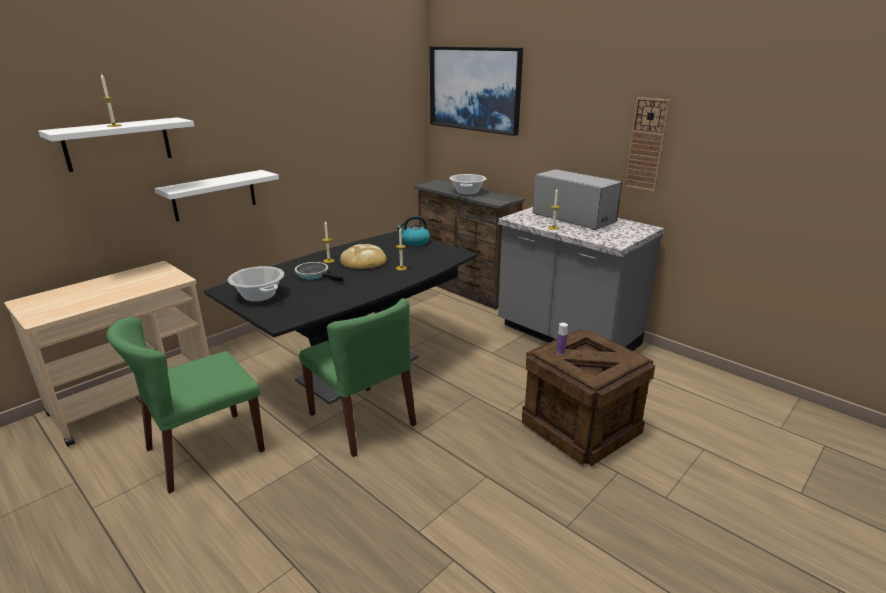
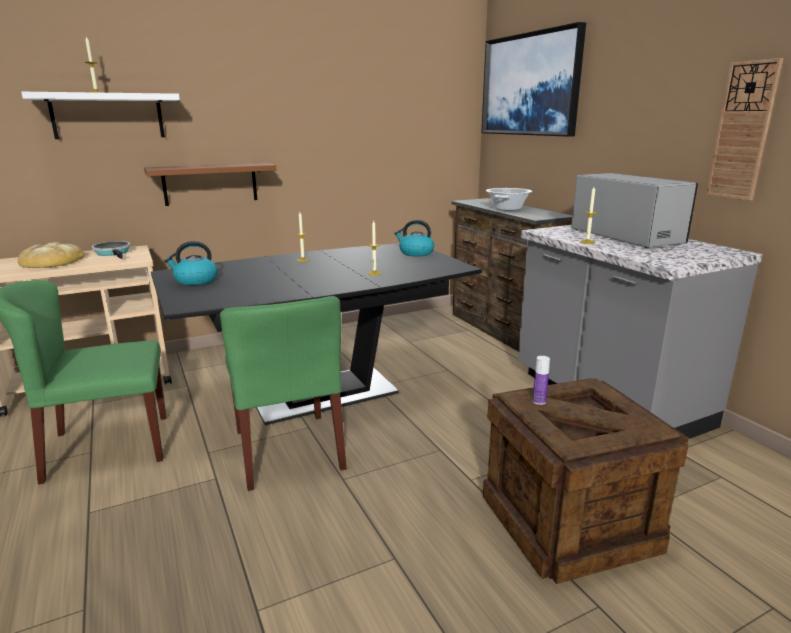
camera: 20 degrees right, 5 degrees down
white shelf [155,170,279,221] -> brown shelf [144,163,277,206]
cooking pot [228,266,284,302] -> kettle [164,241,218,285]
frying pan [295,262,343,282] -> frying pan moved to [92,241,130,259]
bread [340,244,387,269] -> bread moved to [18,242,85,268]

